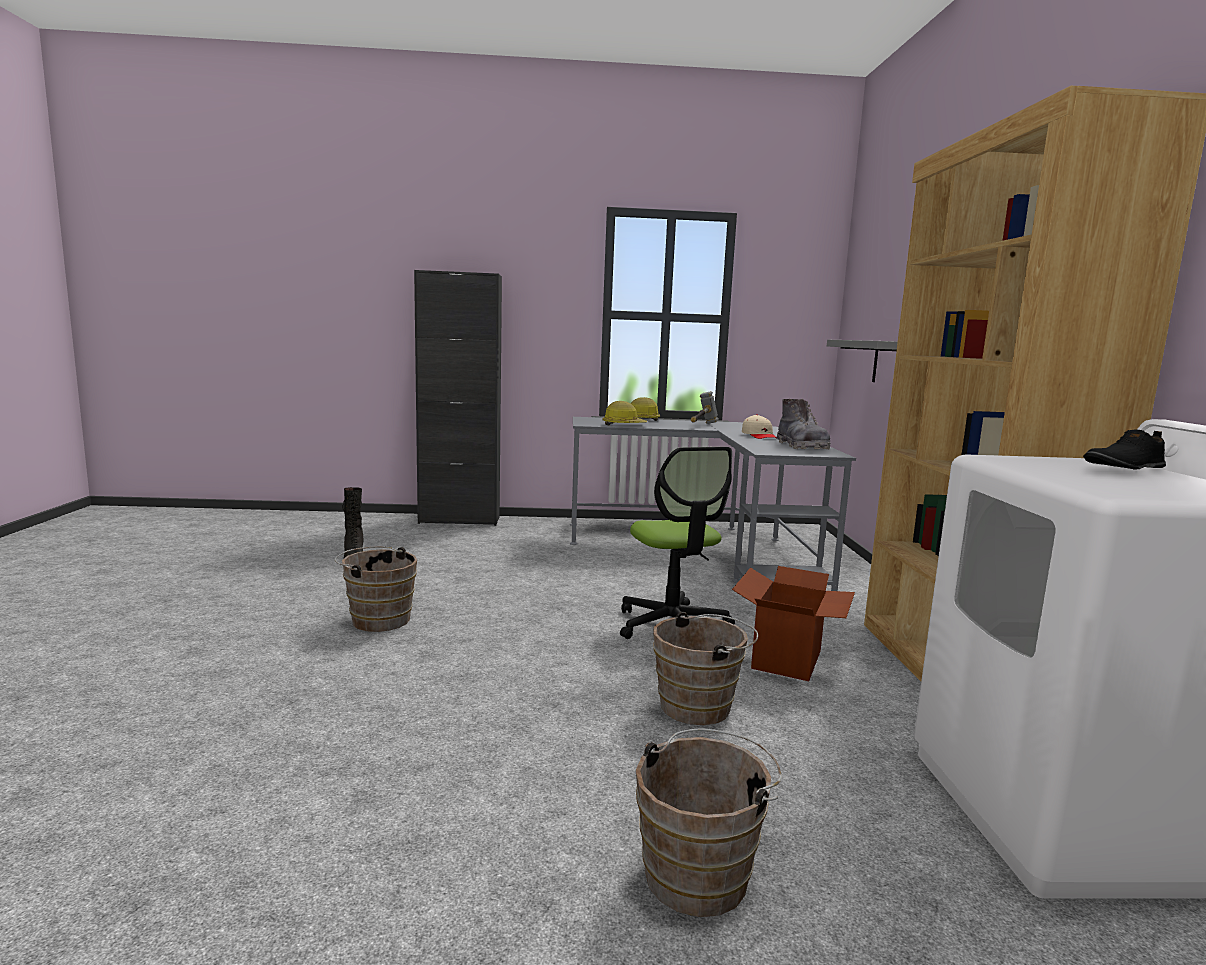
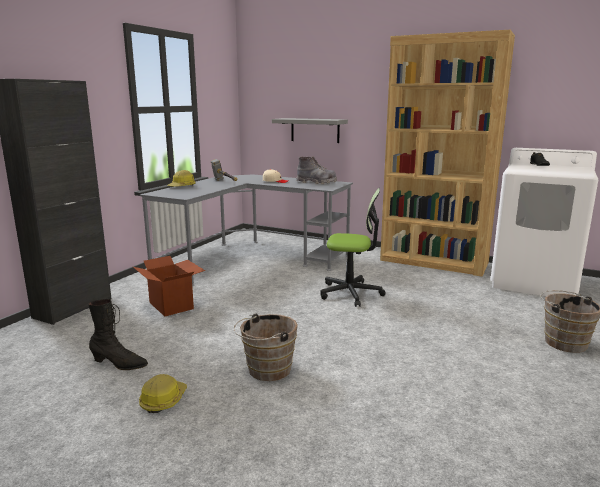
camera: 60 degrees left, 5 degrees up
hard hat [603,401,647,425] -> hard hat moved to [139,374,187,413]
brown bucket [653,612,758,725] -> none
cardboard box [732,566,855,681] -> cardboard box moved to [133,256,205,316]

